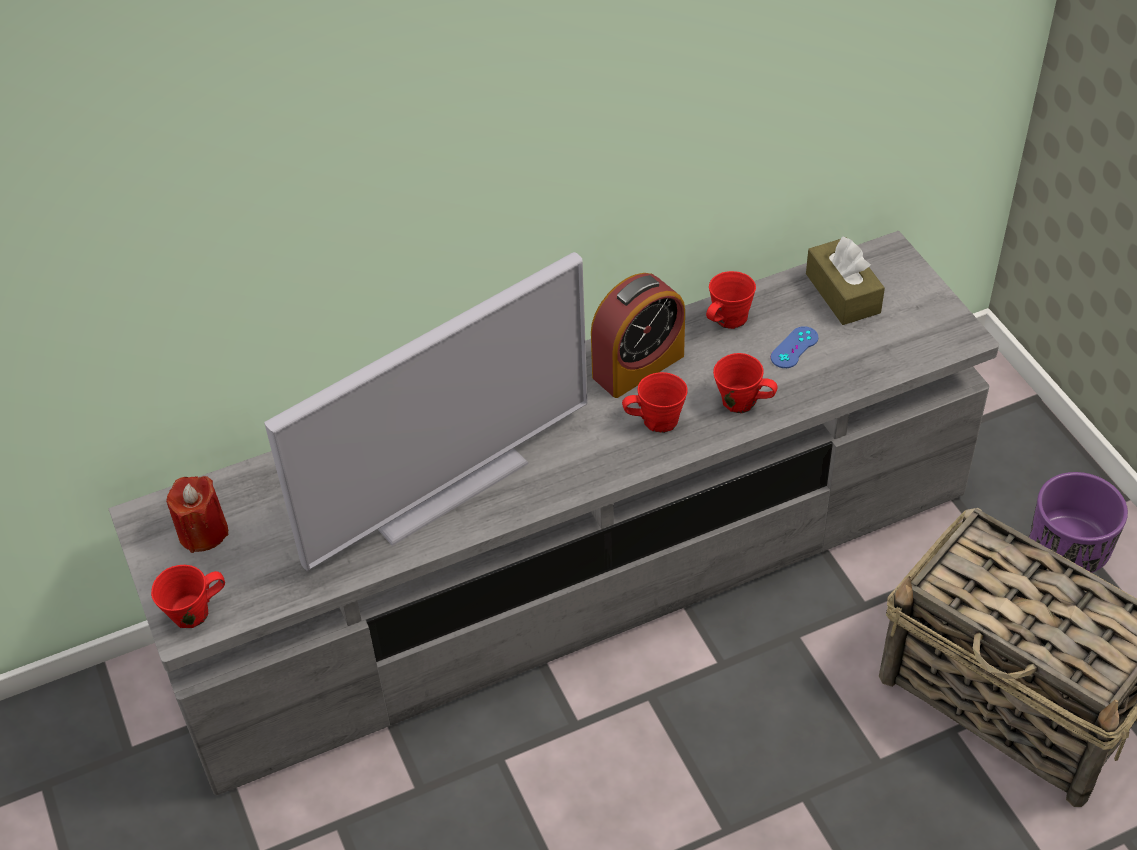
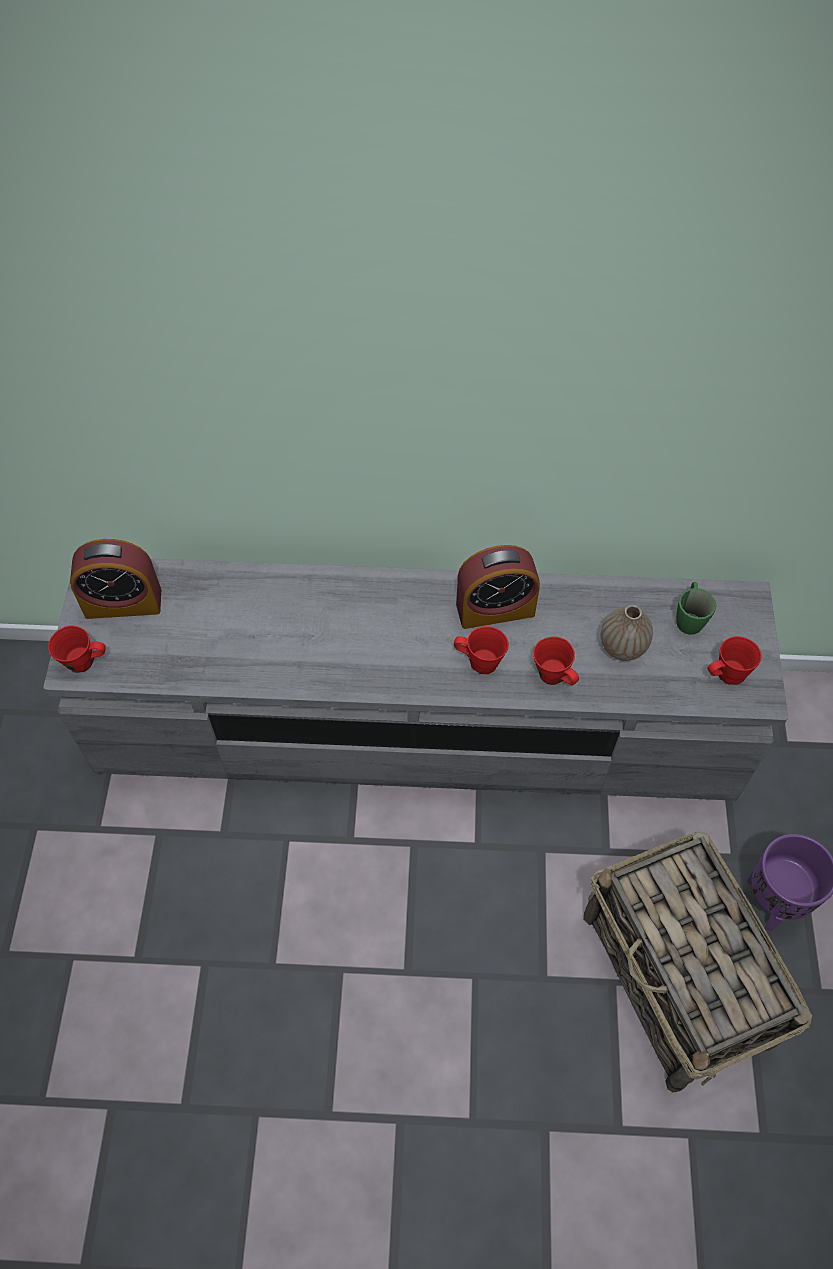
camera: 25 degrees right, 10 degrees up
red candle [166,476,229,553] -> alarm clock [70,539,161,619]
television [264,252,588,571] -> none
red mug [706,271,756,329] -> red mug moved to [708,636,761,685]
blue game controller [770,326,818,368] -> vase [601,605,653,661]
brown tissue box [806,236,885,325] -> green mug [676,582,716,635]

